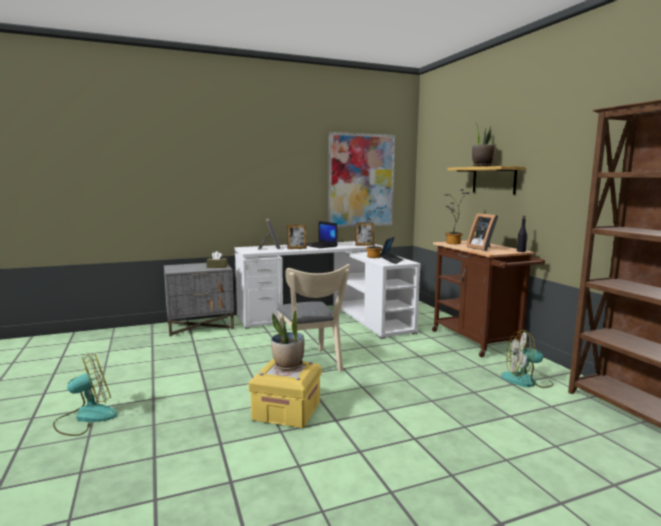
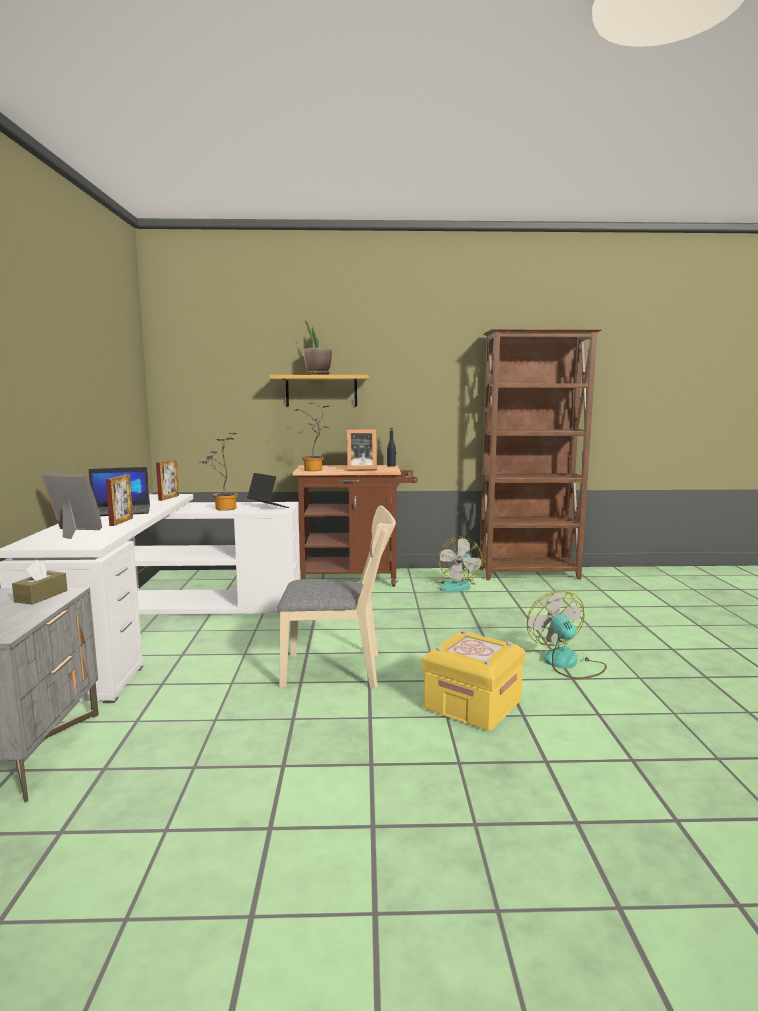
camera: 70 degrees left, 0 degrees up
fan [53,352,117,436] -> fan moved to [527,591,607,679]
potted plant [271,309,304,370] -> none
picture [328,132,395,227] -> none

